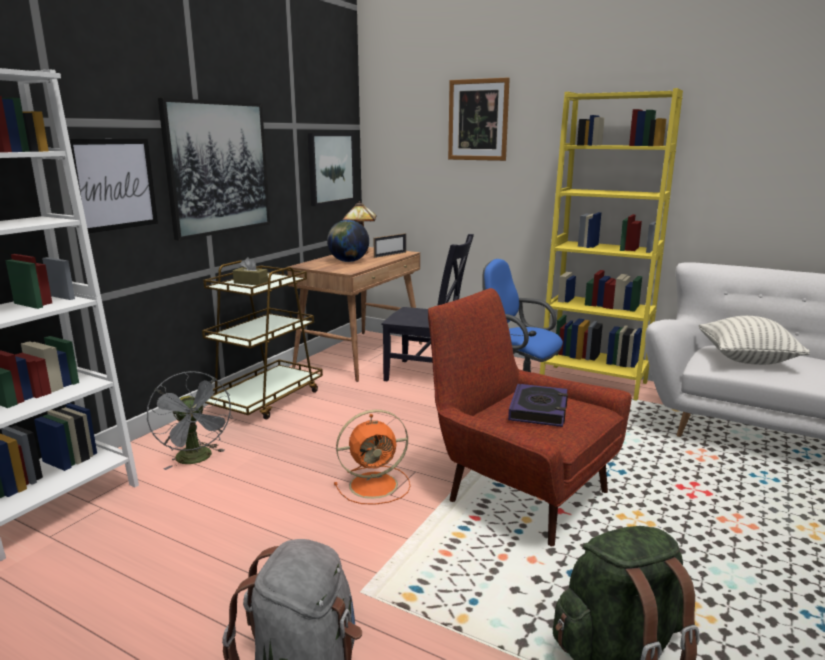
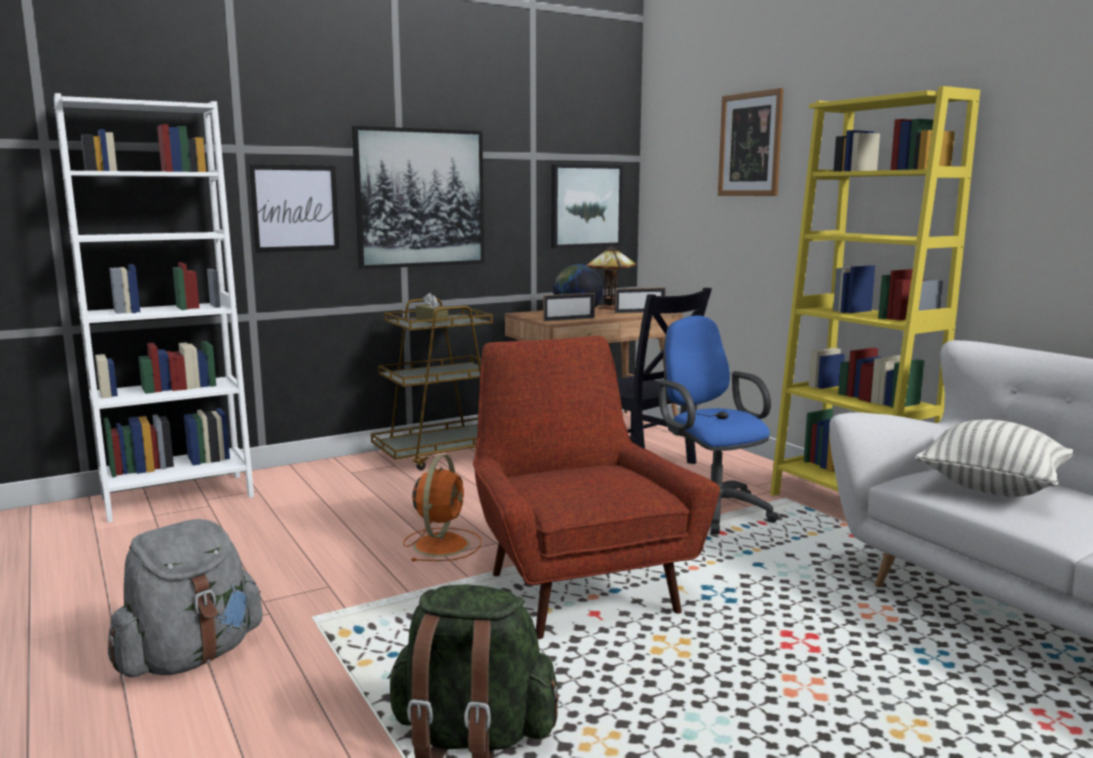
camera: 30 degrees right, 5 degrees down
grey fan [147,371,232,470] -> none
orange fan [334,410,410,505] -> orange fan turned 90 degrees counterclockwise [403,454,481,561]
book [508,384,568,427] -> none
none -> picture frame [543,293,595,322]

